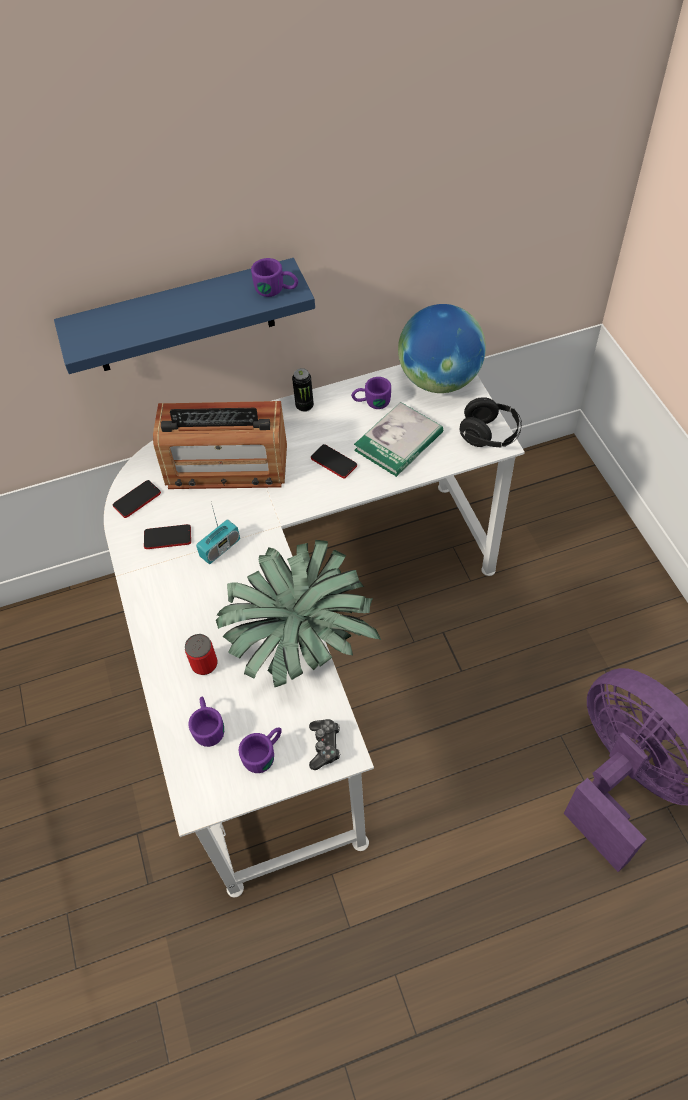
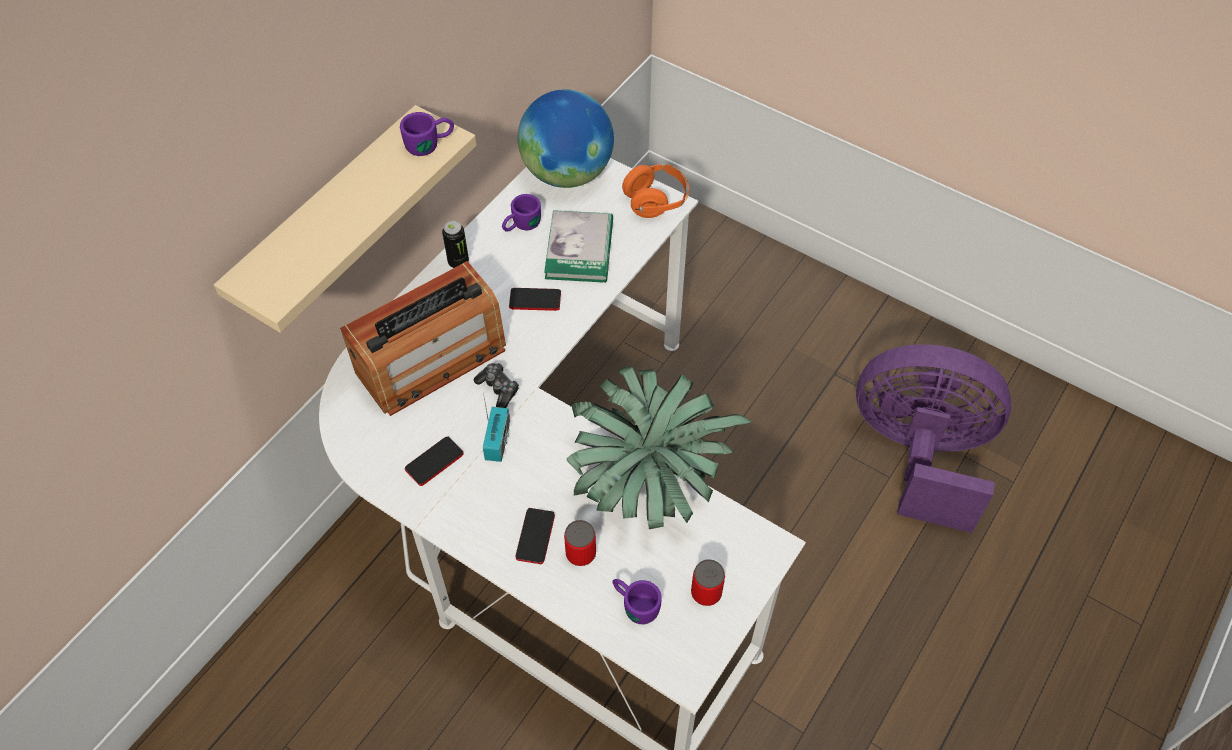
camera: 40 degrees left, 0 degrees up
blue shelf [54,258,315,374] -> beige shelf [214,105,477,333]
phone [113,480,161,518] -> phone moved to [516,508,555,564]
purple mug [238,727,282,773] -> can [691,559,725,606]
game controller [309,719,340,770] -> game controller moved to [474,363,519,408]
black headphones [460,397,522,447] -> orange headphones [622,164,689,218]

